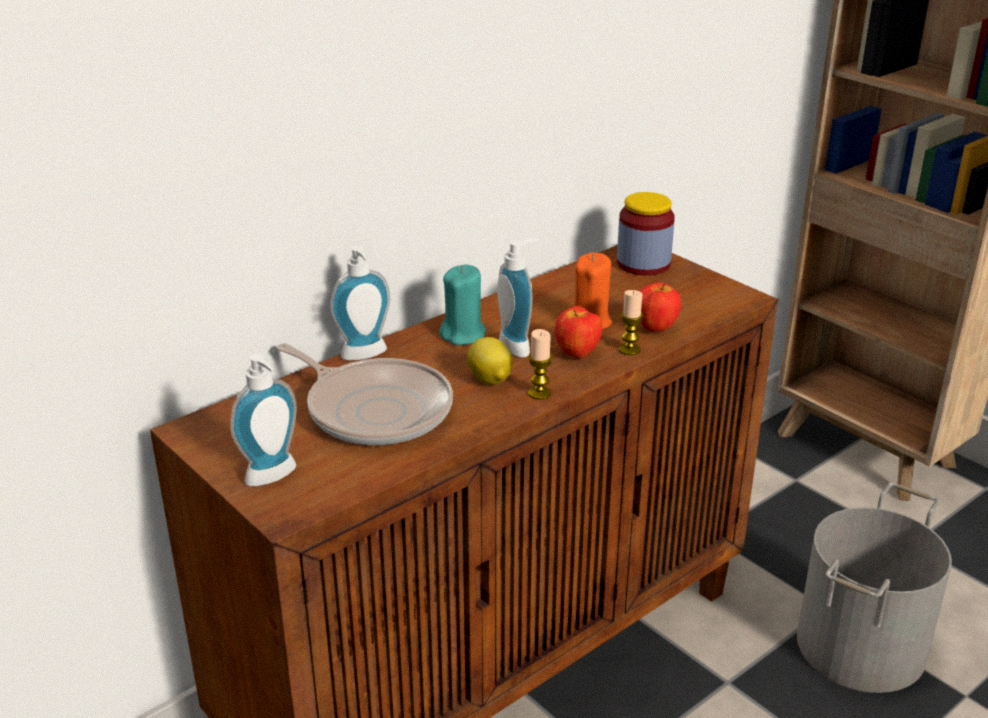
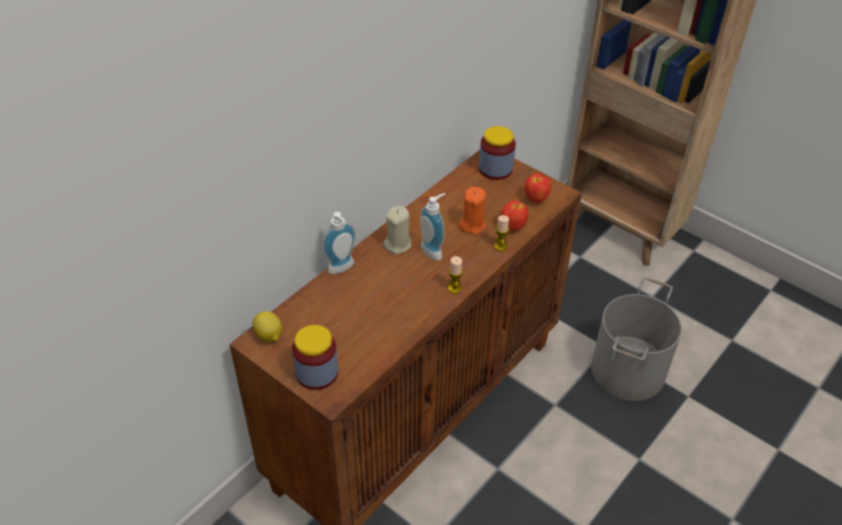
camera: 10 degrees left, 15 degrees up
soap dispenser [230,354,297,486] -> jar [292,325,338,390]
frying pan [277,343,453,445] -> none
turquoise candle [439,264,486,345] -> beige candle [383,205,411,254]
lemon [467,337,513,385] -> lemon moved to [253,311,283,342]
apple [555,306,602,359] -> apple moved to [524,173,551,203]

